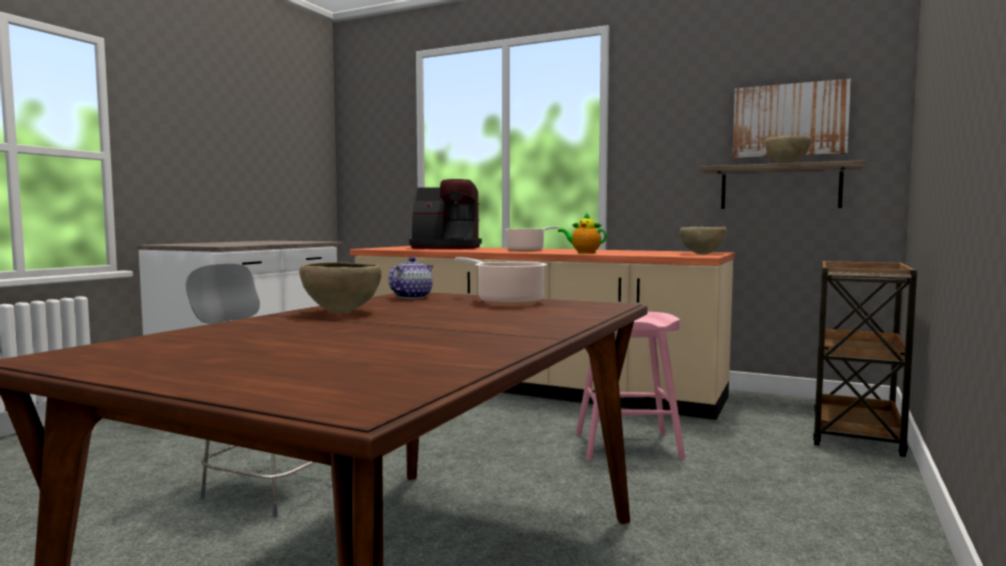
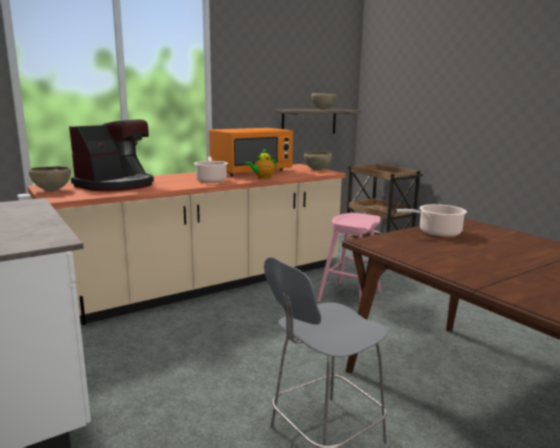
camera: 60 degrees left, 10 degrees up
brown bowl [299,262,382,313] -> brown bowl moved to [29,166,71,192]
teapot [388,257,433,299] -> none
picture [733,79,851,158] -> none
none -> orange microwave [209,128,293,176]

